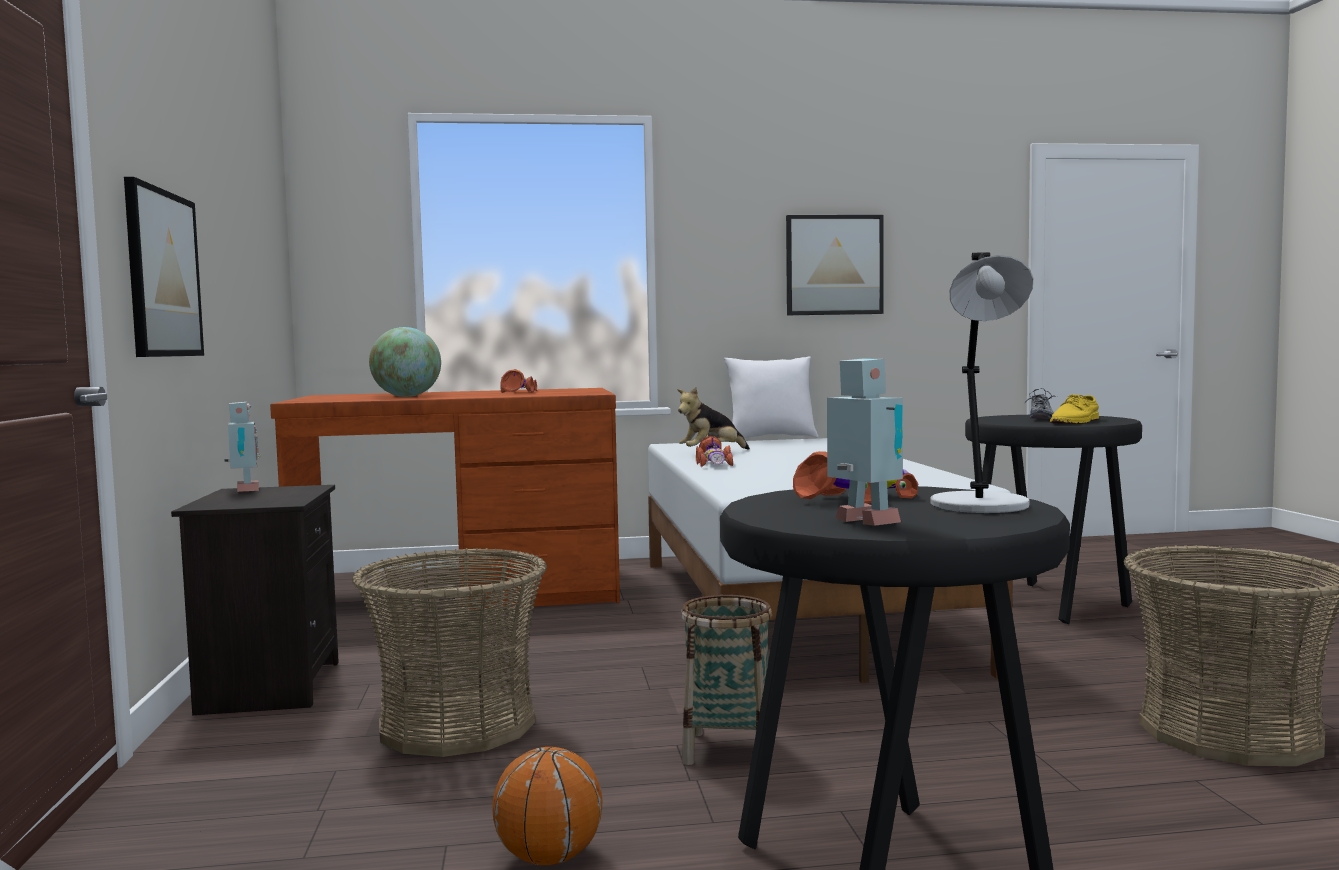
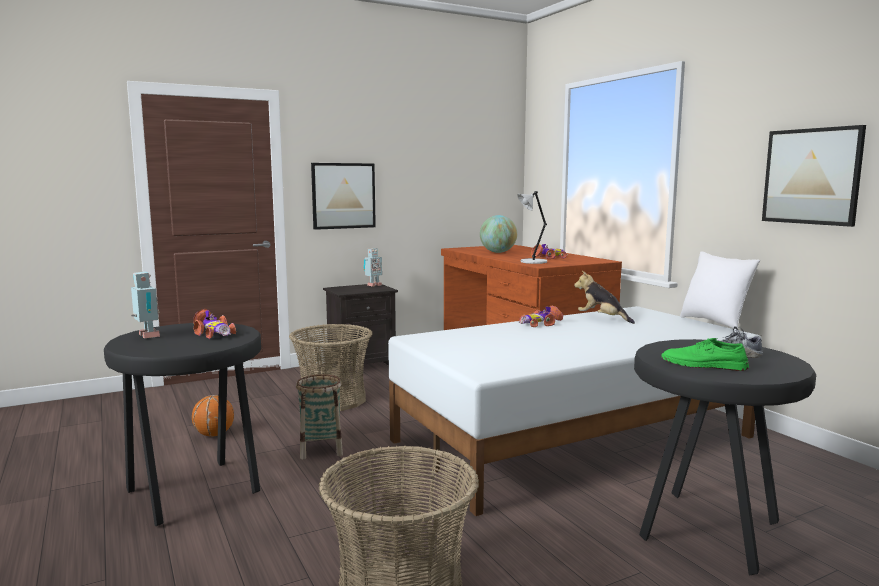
camera: 70 degrees right, 5 degrees up
toy robot [827,359,903,526] -> toy robot turned 75 degrees counterclockwise [131,271,160,338]
grey table lamp [930,252,1033,513] -> grey table lamp moved to [517,191,547,264]
yellow shoe [1050,394,1099,424] -> green shoe [661,338,749,371]

